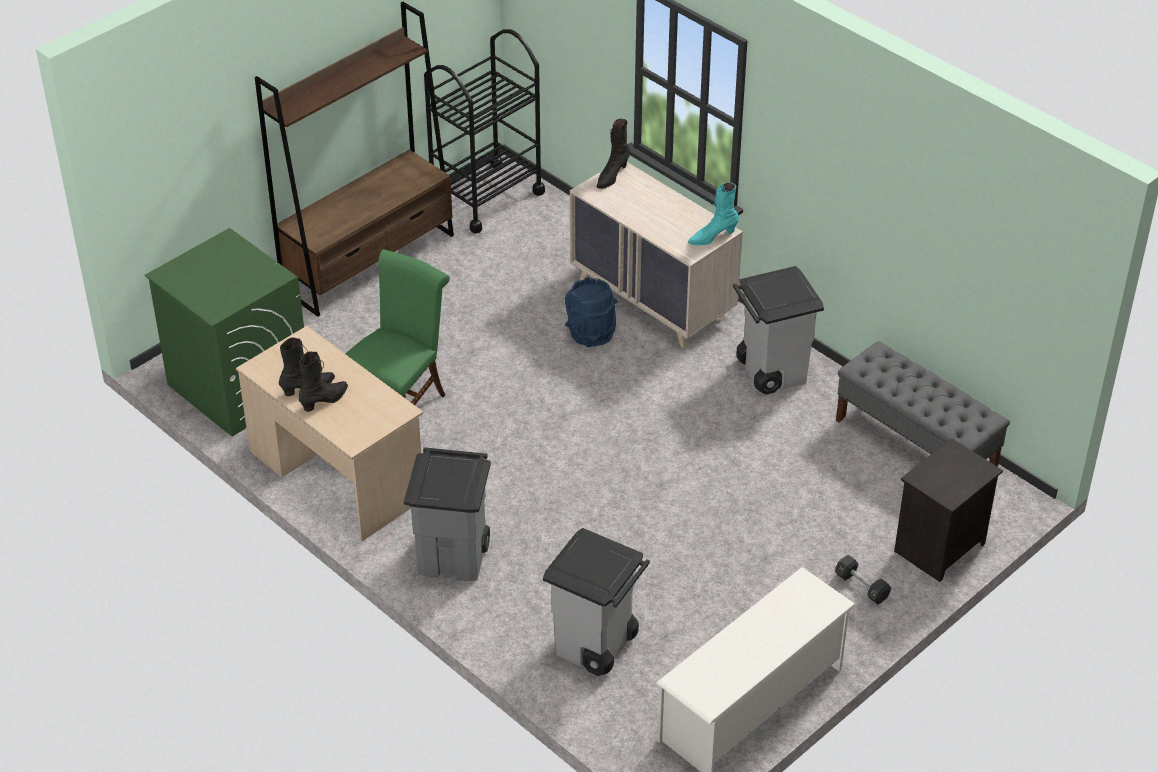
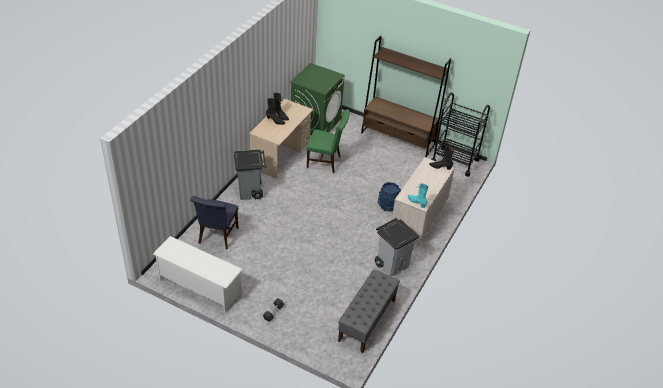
camera: 70 degrees right, 0 degrees up
grey trash can [543,528,650,676] -> blue chair [190,196,239,250]
black nightstand [894,438,1003,582] -> none

